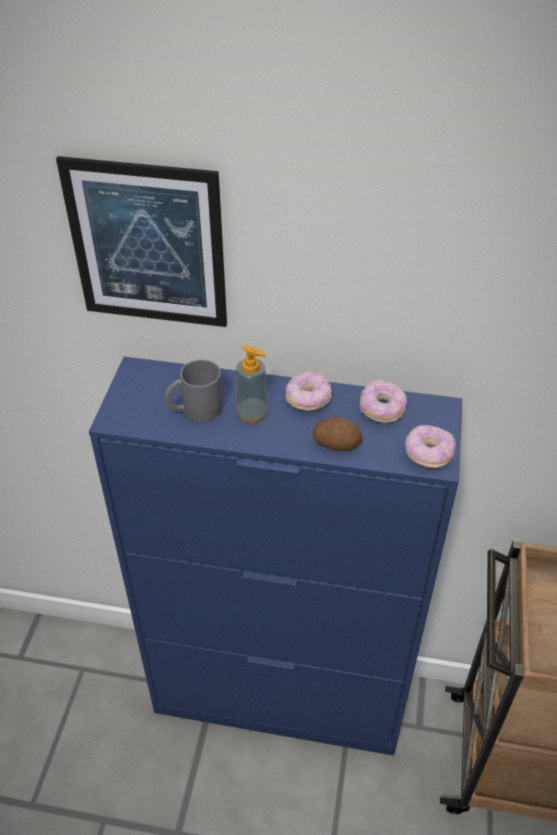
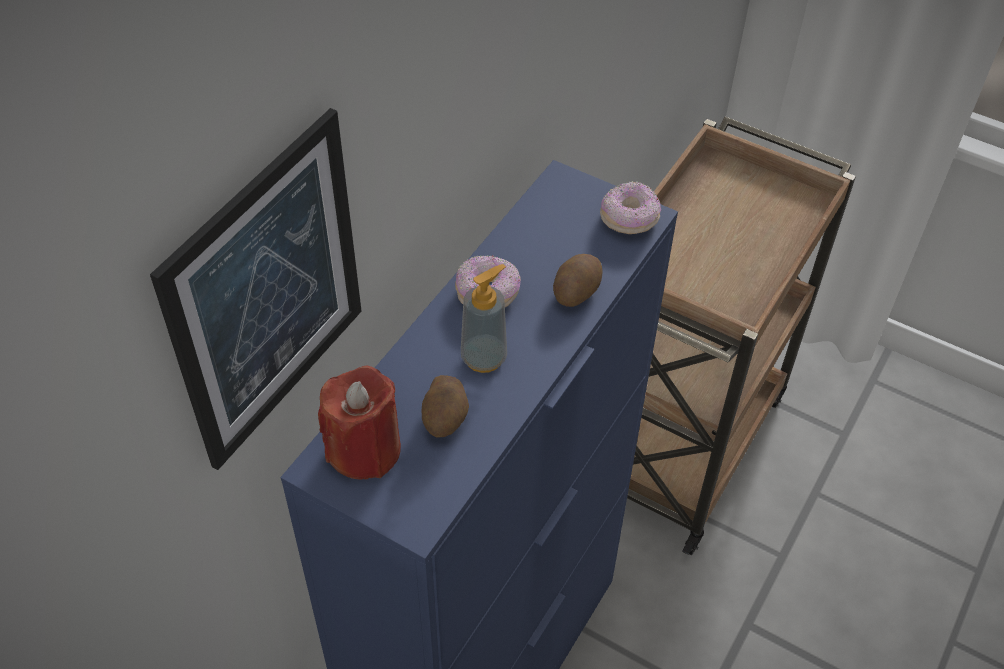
camera: 70 degrees left, 5 degrees up
grey mug [165,360,223,422] -> potato [422,375,469,438]
donut [360,380,407,423] -> none
none -> red candle [318,365,401,480]

